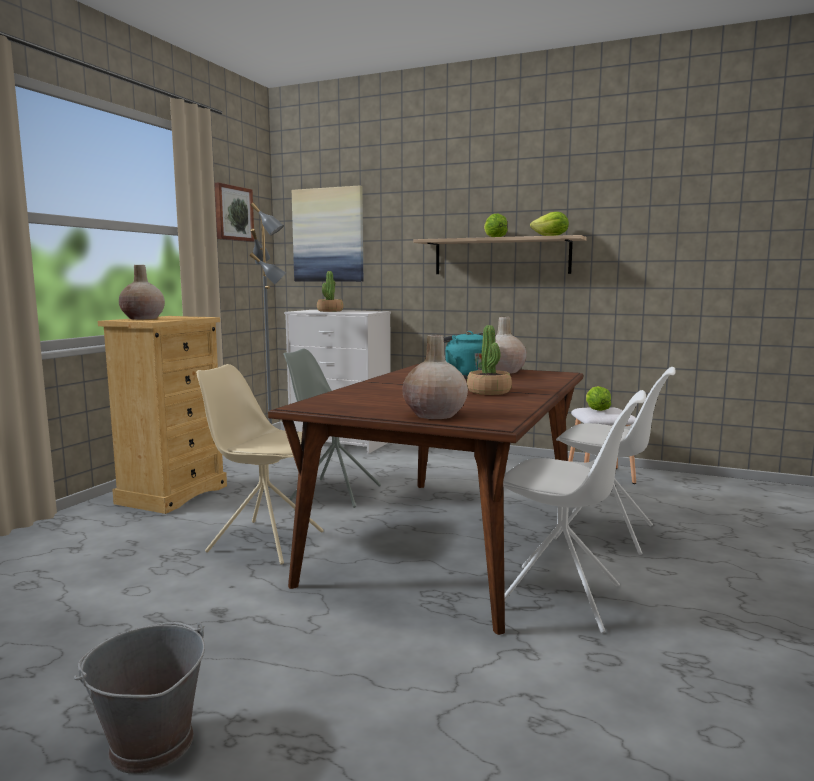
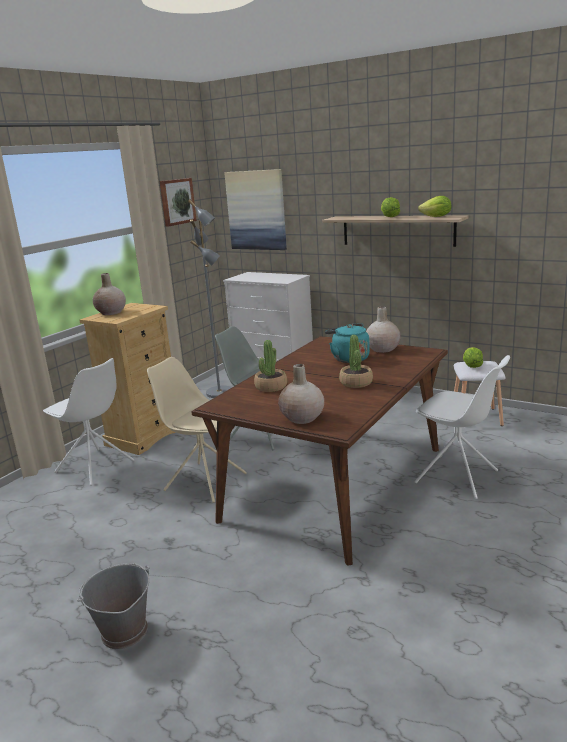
camera: 10 degrees right, 10 degrees up
potted plant [317,271,344,312] -> potted plant moved to [254,340,287,392]
white chair [503,390,646,633] -> white chair moved to [43,358,135,486]

